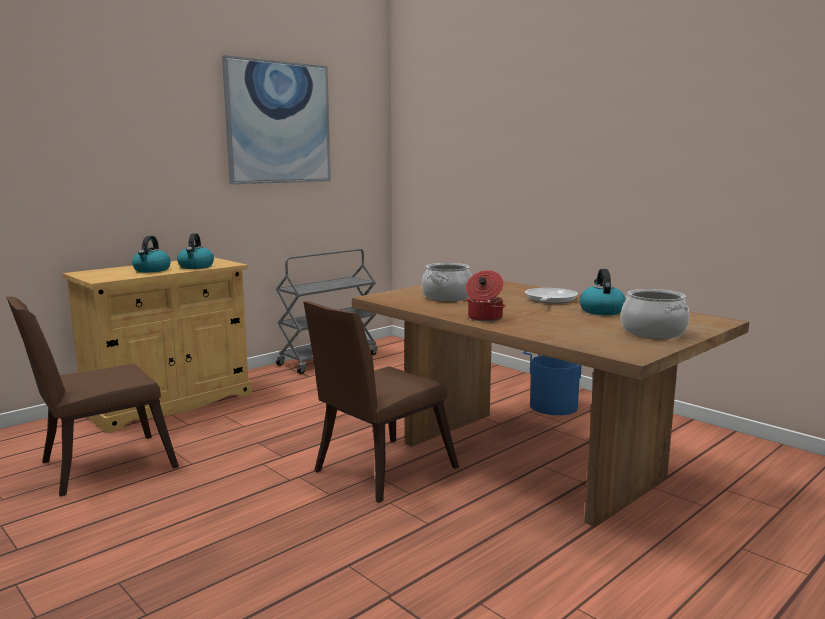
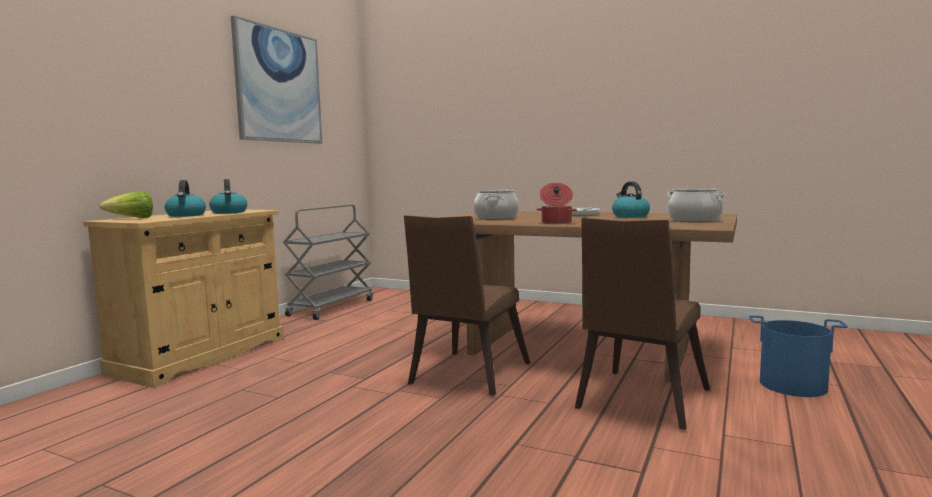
camera: 20 degrees left, 5 degrees down
brown chair [6,296,179,497] -> brown chair moved to [575,218,710,430]
blue bucket [523,351,582,415] -> blue bucket moved to [749,315,848,397]
none -> lettuce [99,190,153,218]

